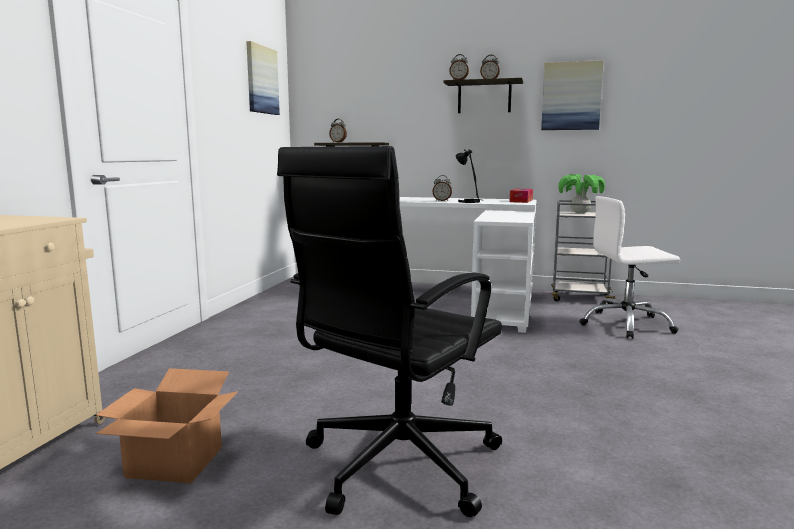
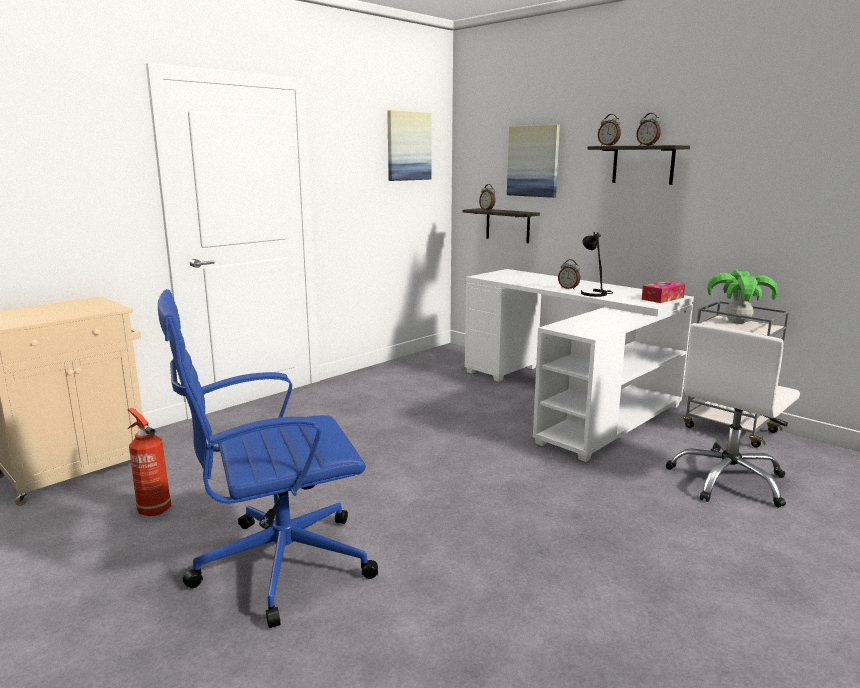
camera: 30 degrees right, 5 degrees up
cardboard box [96,368,238,483] -> fire extinguisher [127,408,171,516]
black office chair [277,146,502,517] -> blue office chair [158,289,378,628]
picture [541,60,604,130] -> picture moved to [507,125,560,198]
white office chair [579,196,680,339] -> white office chair turned 75 degrees counterclockwise [666,323,800,508]

